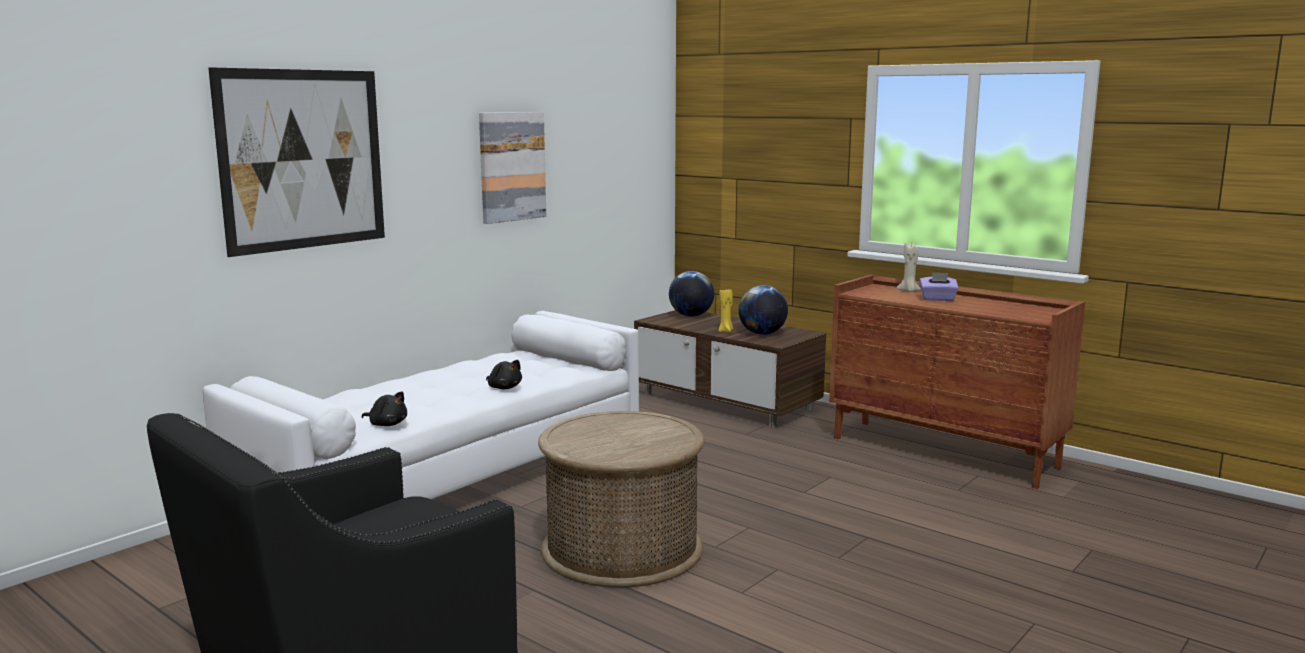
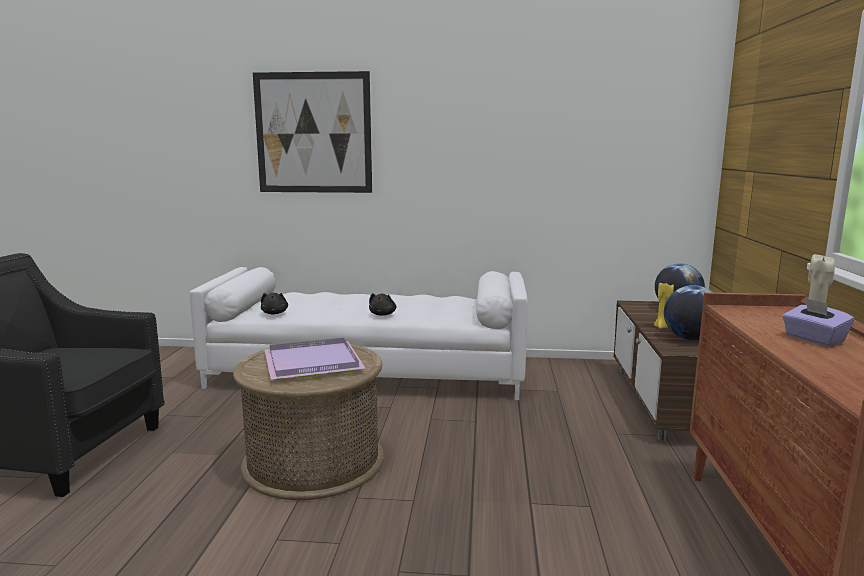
camera: 55 degrees right, 0 degrees up
picture [479,112,546,224] -> none
none -> purple tray [265,338,366,380]

